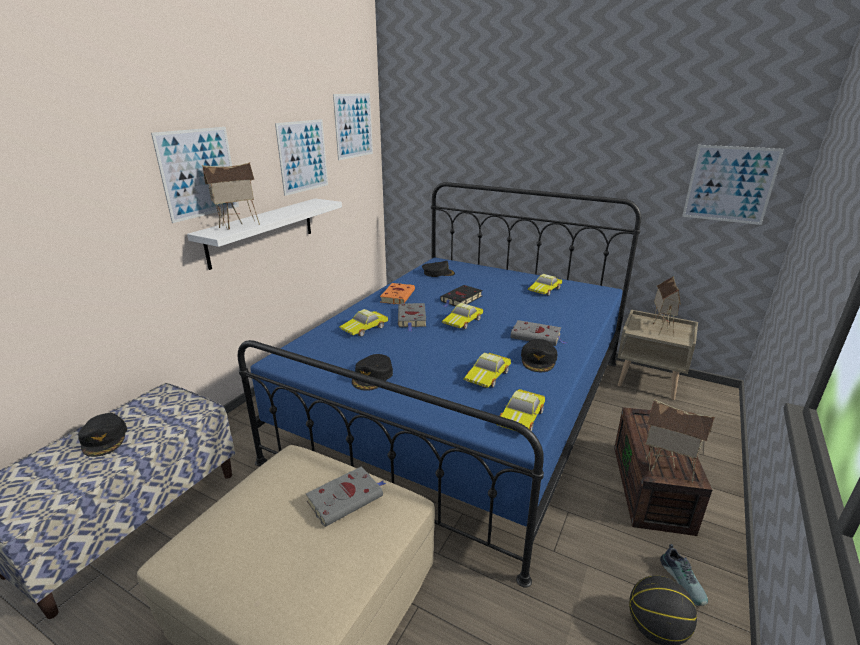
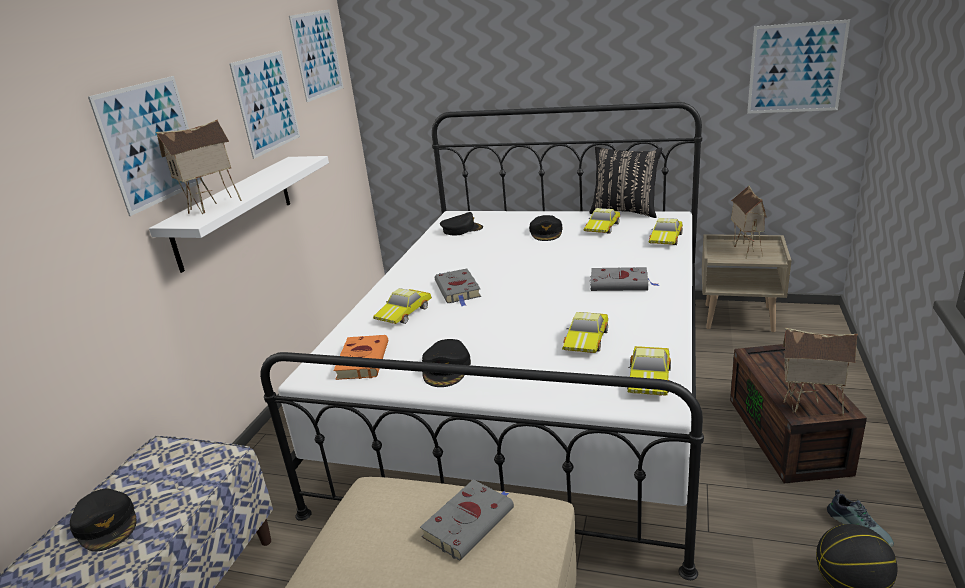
camera: 10 degrees left, 0 degrees up
blue bed [238,182,641,588] -> white bed [260,102,704,580]
orange book [380,283,415,304] -> orange book moved to [333,335,388,380]
black book [440,285,483,307] -> none
toy car [442,303,483,329] -> toy car moved to [649,218,683,245]
black cap [521,339,558,372] -> black cap moved to [529,215,562,241]
none -> black pillow [589,147,662,218]

